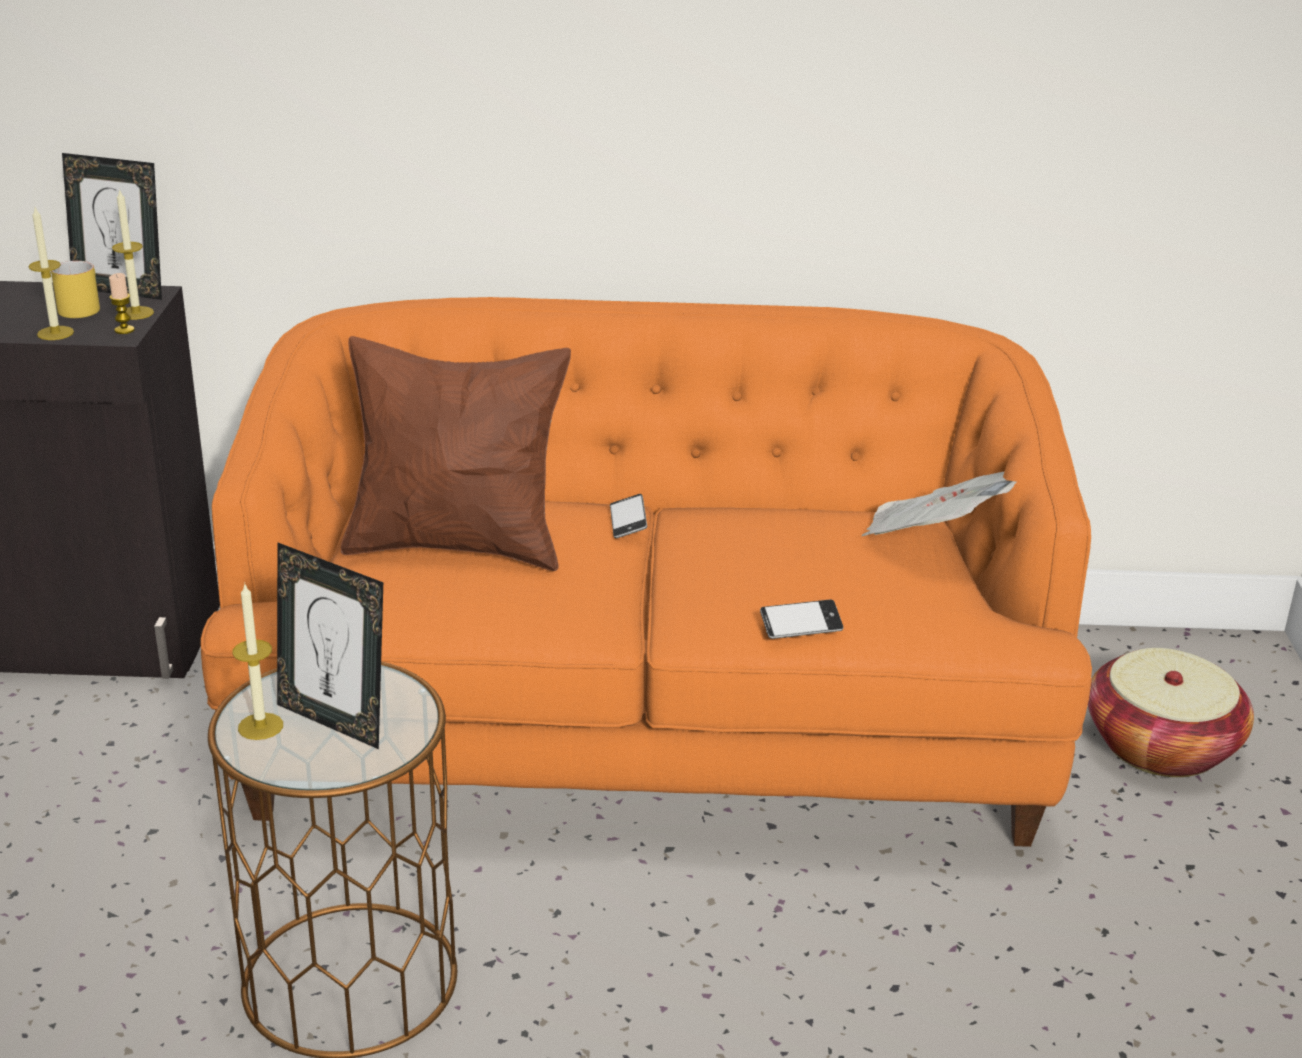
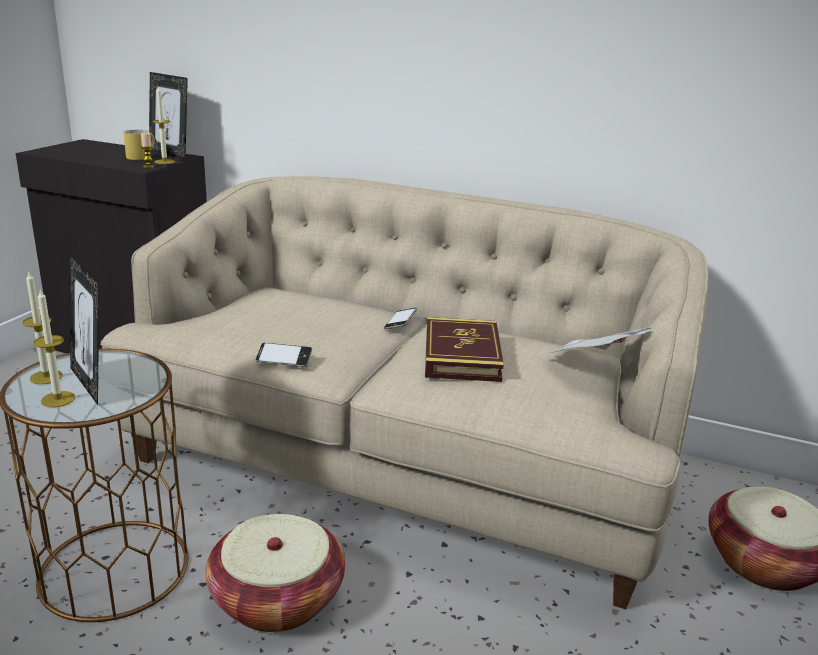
camera: 20 degrees right, 5 degrees down
candle [29,207,74,340] -> candle moved to [34,289,75,407]
orange sofa [201,297,1092,847] -> beige sofa [101,176,709,609]
brown pillow [341,336,571,571] -> none
phone [760,599,844,639] -> phone moved to [256,343,312,367]
none -> basket [206,514,345,632]
none -> book [425,317,504,382]

